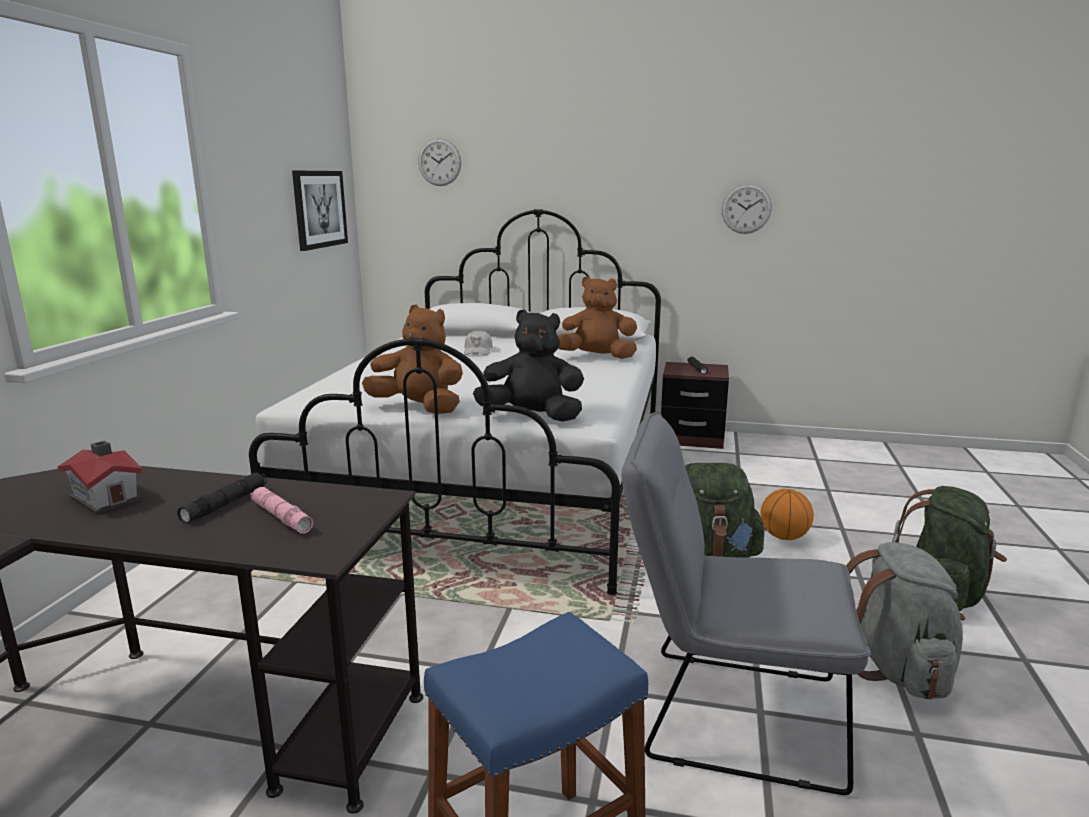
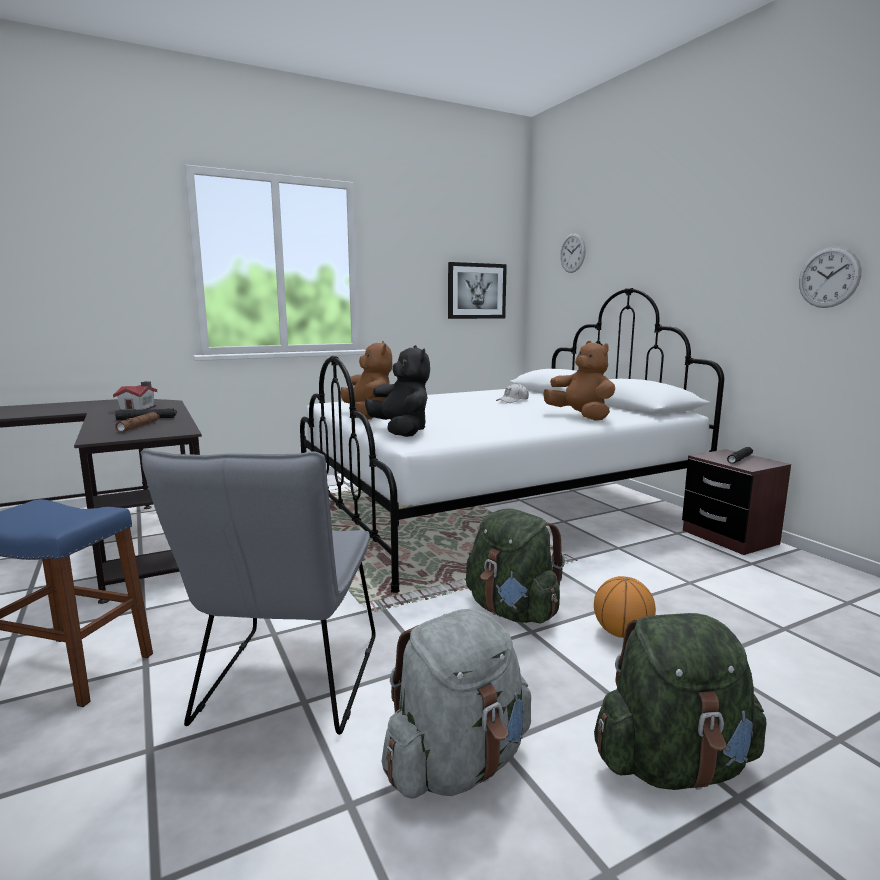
camera: 50 degrees right, 5 degrees down
pink flashlight [250,487,313,533] -> brown flashlight [115,412,160,432]
grey chair [621,412,871,795] -> grey chair turned 150 degrees counterclockwise [141,449,376,735]

